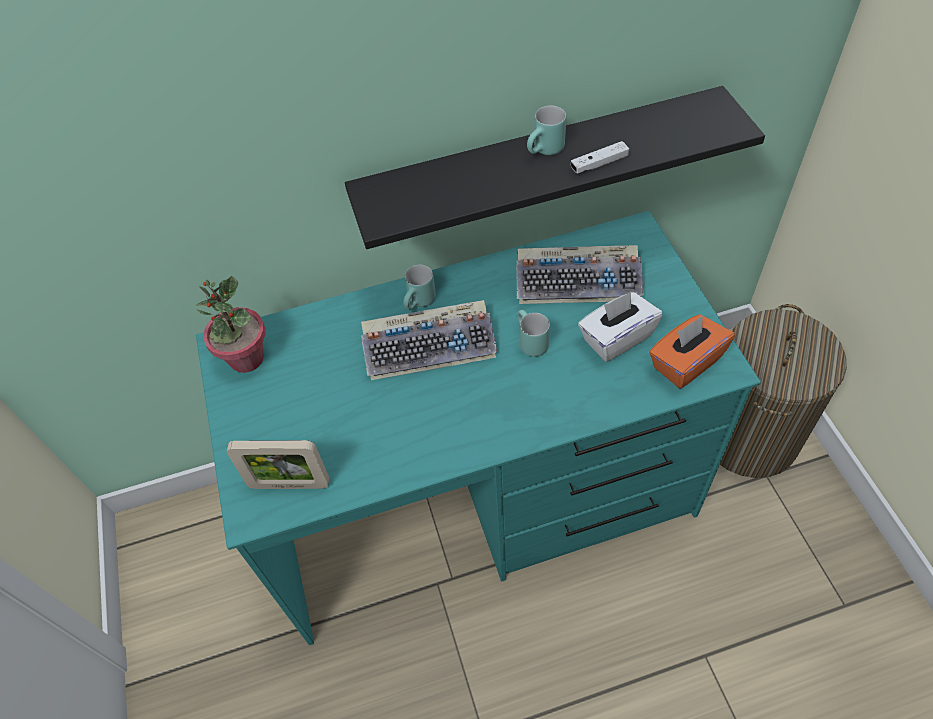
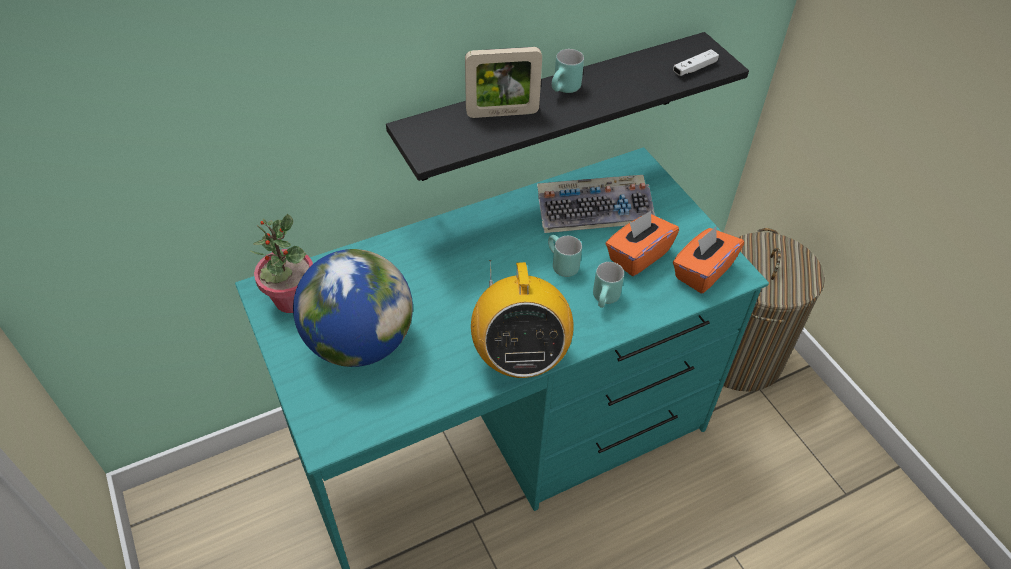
camera: 15 degrees left, 5 degrees down
picture frame [227,440,329,489] -> picture frame moved to [465,47,542,118]
keyboard [361,300,497,380] -> none
turquoise mug [403,265,436,310] -> turquoise mug moved to [593,262,624,308]
white game controller [571,141,629,173] -> white game controller moved to [673,49,719,76]
white tissue box [578,292,663,362] -> orange tissue box [605,211,679,276]
none -> globe [293,249,413,367]
none -> radio [471,260,574,378]

